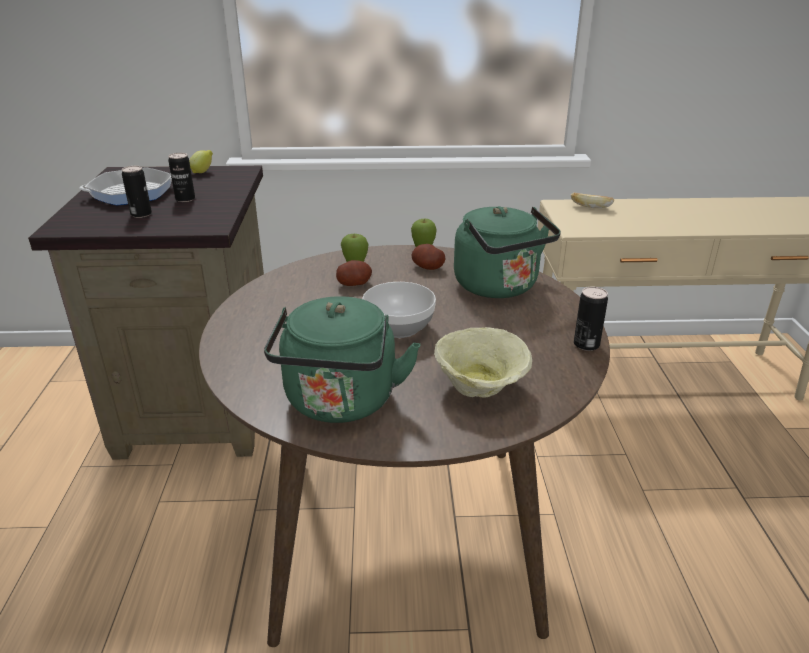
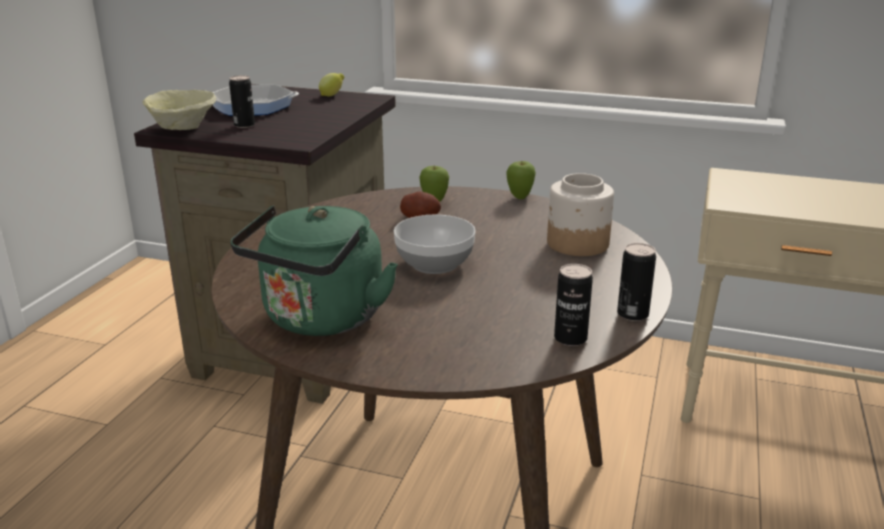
camera: 20 degrees right, 5 degrees down
can [168,153,195,202] -> can moved to [554,264,593,346]
potato [411,244,446,270] -> none
beige bowl [434,327,532,397] -> beige bowl moved to [142,90,216,130]
green kettle [454,206,561,298] -> jar [547,173,614,256]
bread [571,192,614,208] -> none

